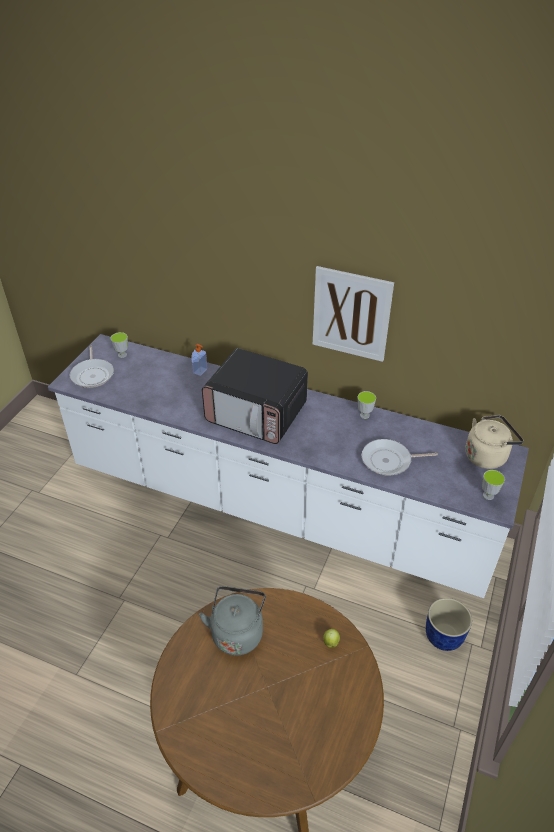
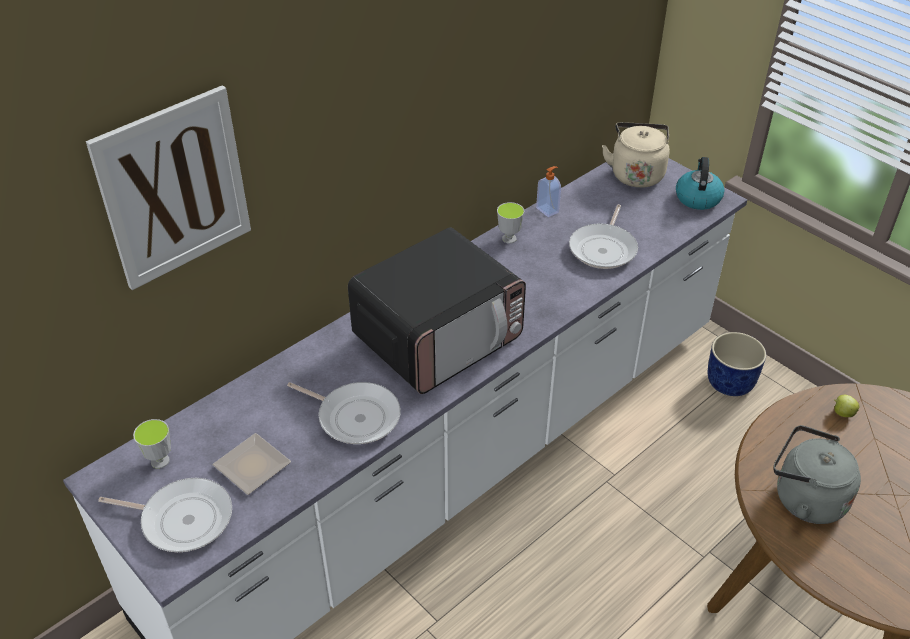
camera: 65 degrees left, 0 degrees up
soap dispenser [191,344,208,376] -> soap dispenser moved to [536,166,561,217]
picture [313,266,394,362] -> picture moved to [86,85,251,290]
cup [482,470,505,500] -> kettle [676,157,725,210]
none -> plate [212,433,291,495]
none -> frying pan [287,382,401,444]

